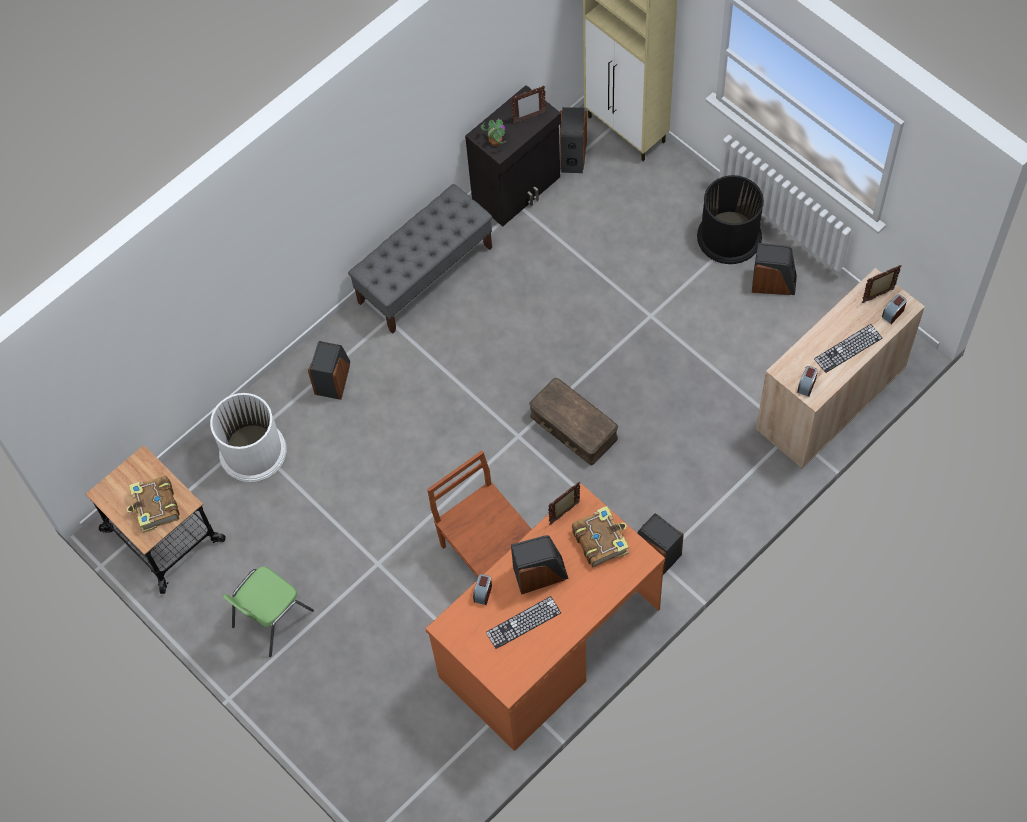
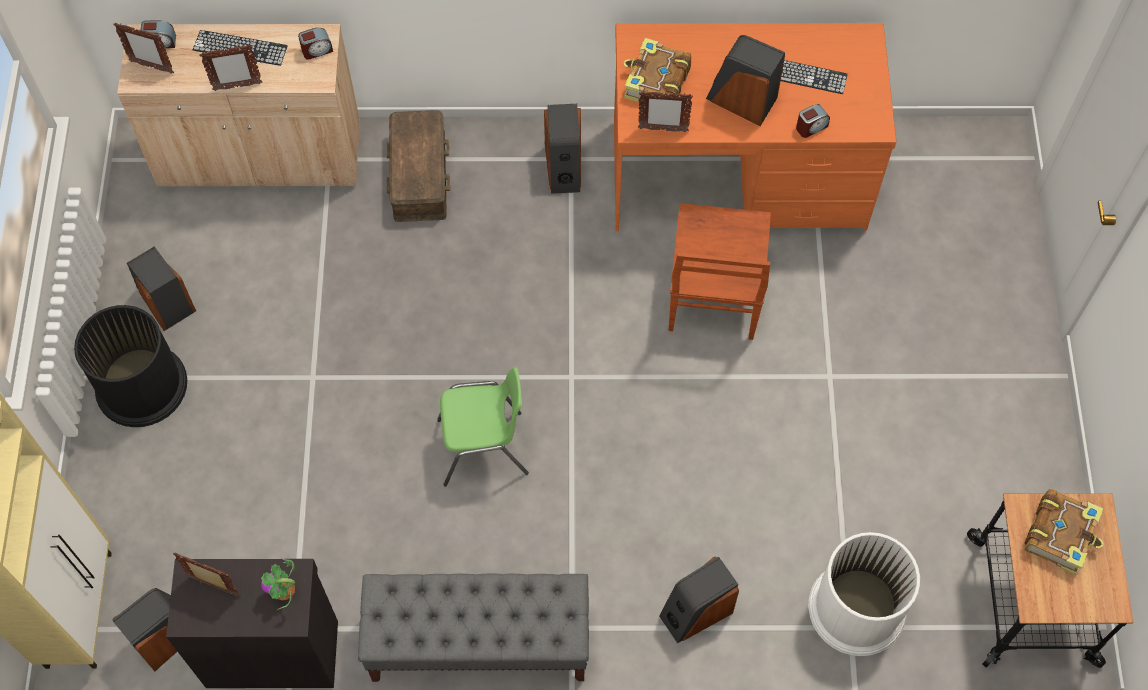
camera: 140 degrees left, 0 degrees up
green chair [222,567,314,657] -> green chair moved to [437,367,529,487]
brown storage box [529,378,618,465] -> brown storage box moved to [387,110,450,222]
none -> picture frame [200,45,262,91]

